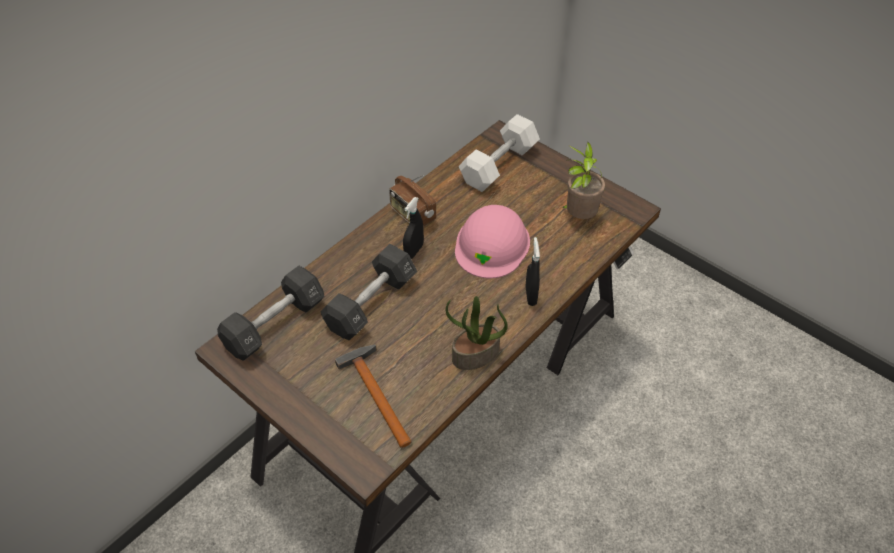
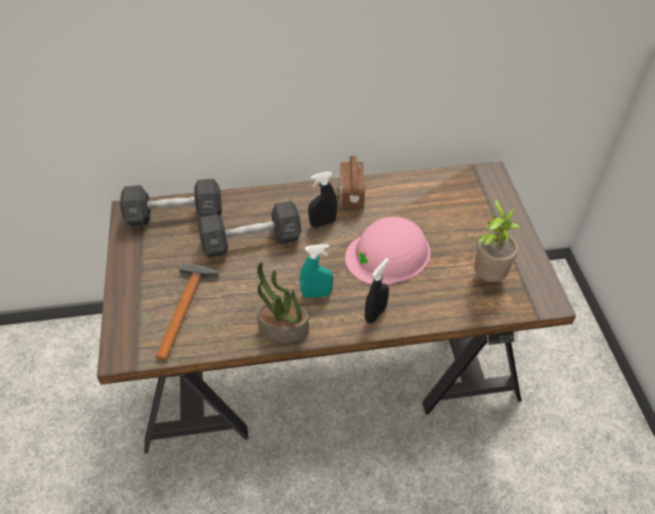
camera: 40 degrees right, 0 degrees up
white dumbbell [459,114,540,192] -> none
none -> turquoise spray bottle [300,244,333,298]

